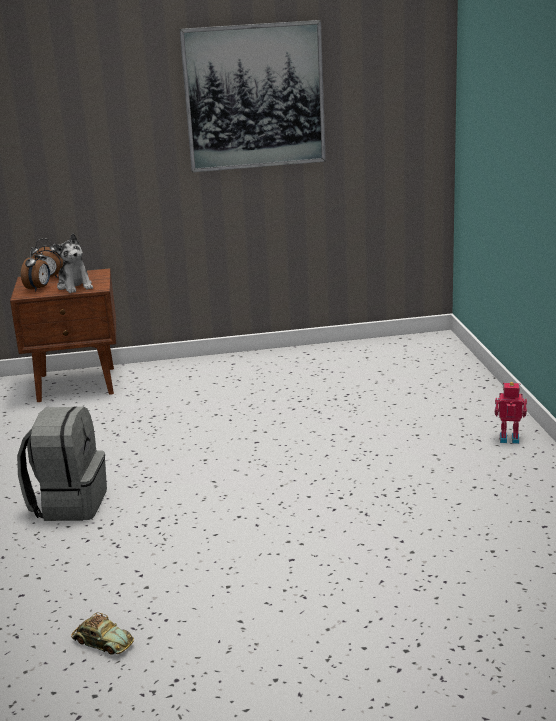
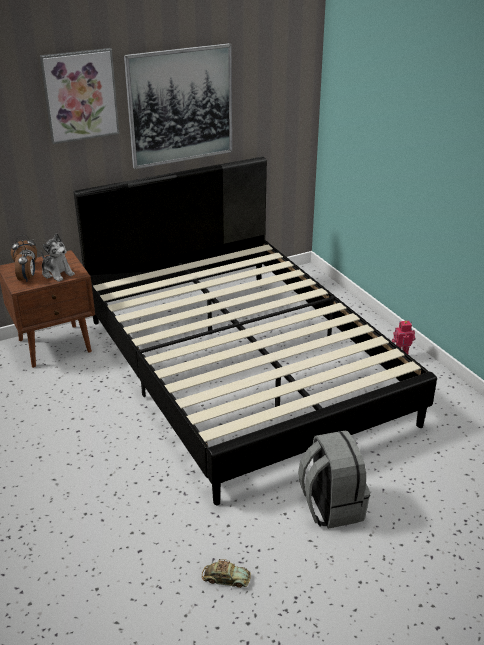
camera: 20 degrees left, 10 degrees up
grey backpack [17,406,107,521] -> grey backpack moved to [298,430,370,529]
none -> picture [39,48,119,144]
none -> black bed [73,156,437,505]

